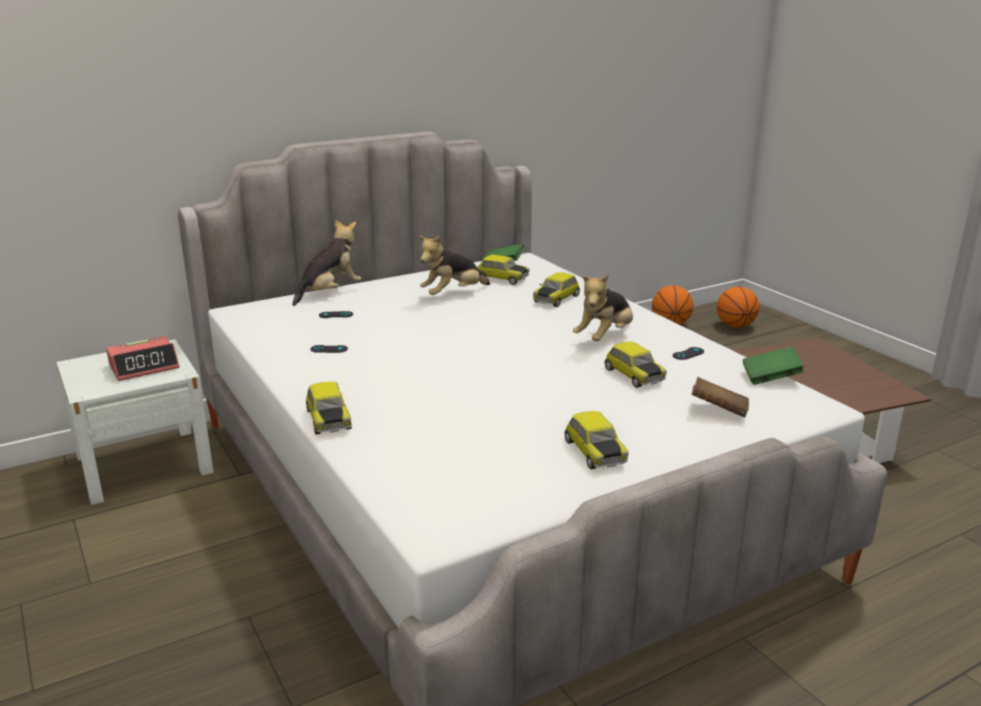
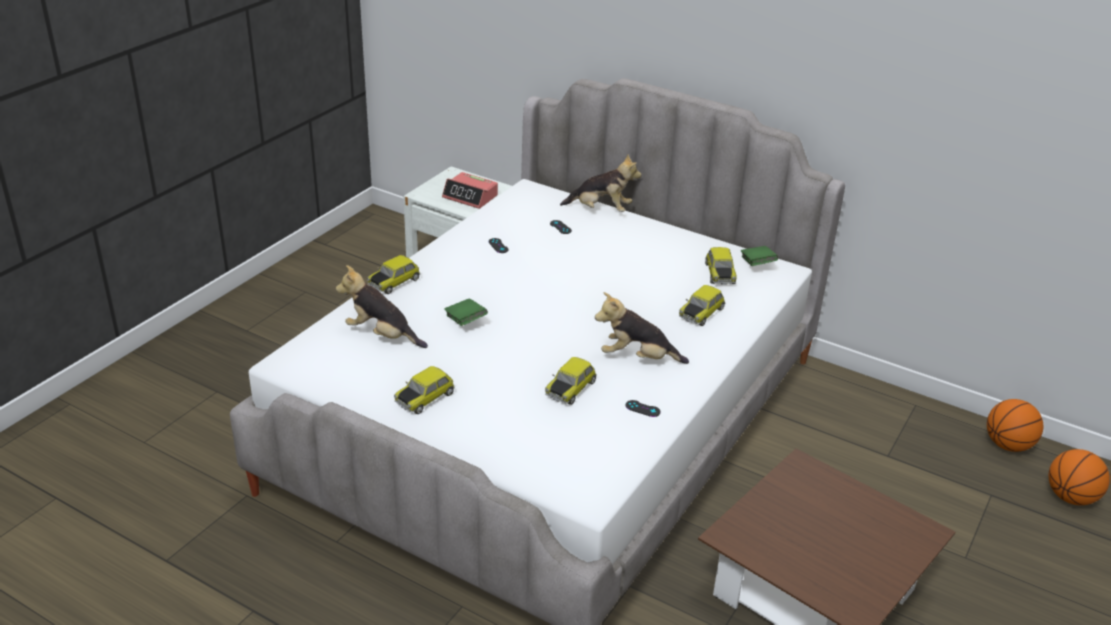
camera: 60 degrees right, 10 degrees up
plush toy [418,236,490,295] -> plush toy moved to [336,265,428,348]
toy car [533,272,580,307] -> toy car turned 60 degrees counterclockwise [679,285,725,326]
brown book [692,377,749,417] -> none
green book [743,346,804,385] -> green book moved to [444,299,488,326]

